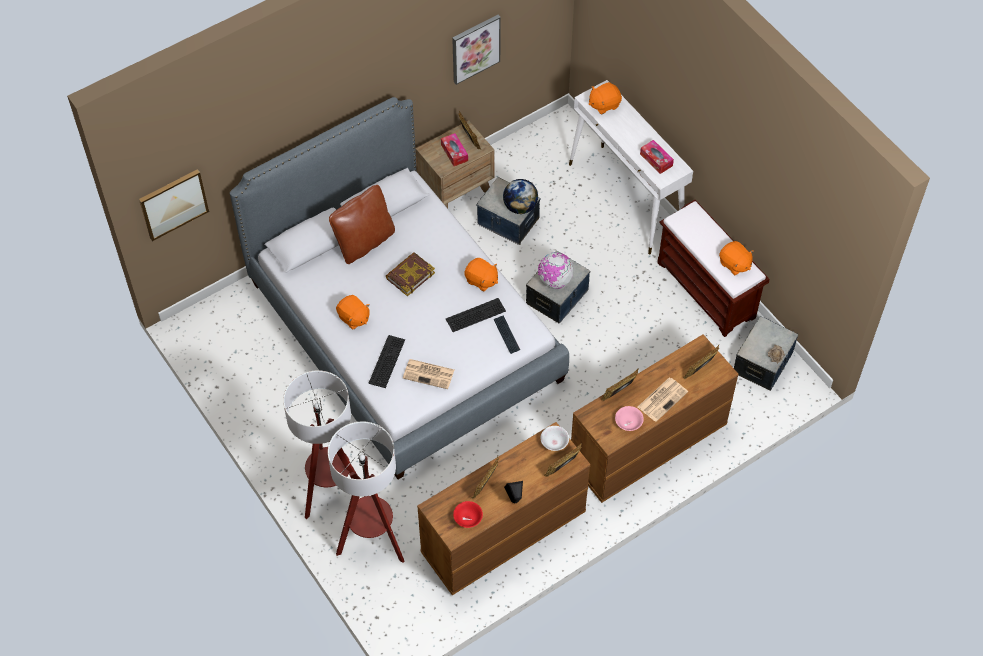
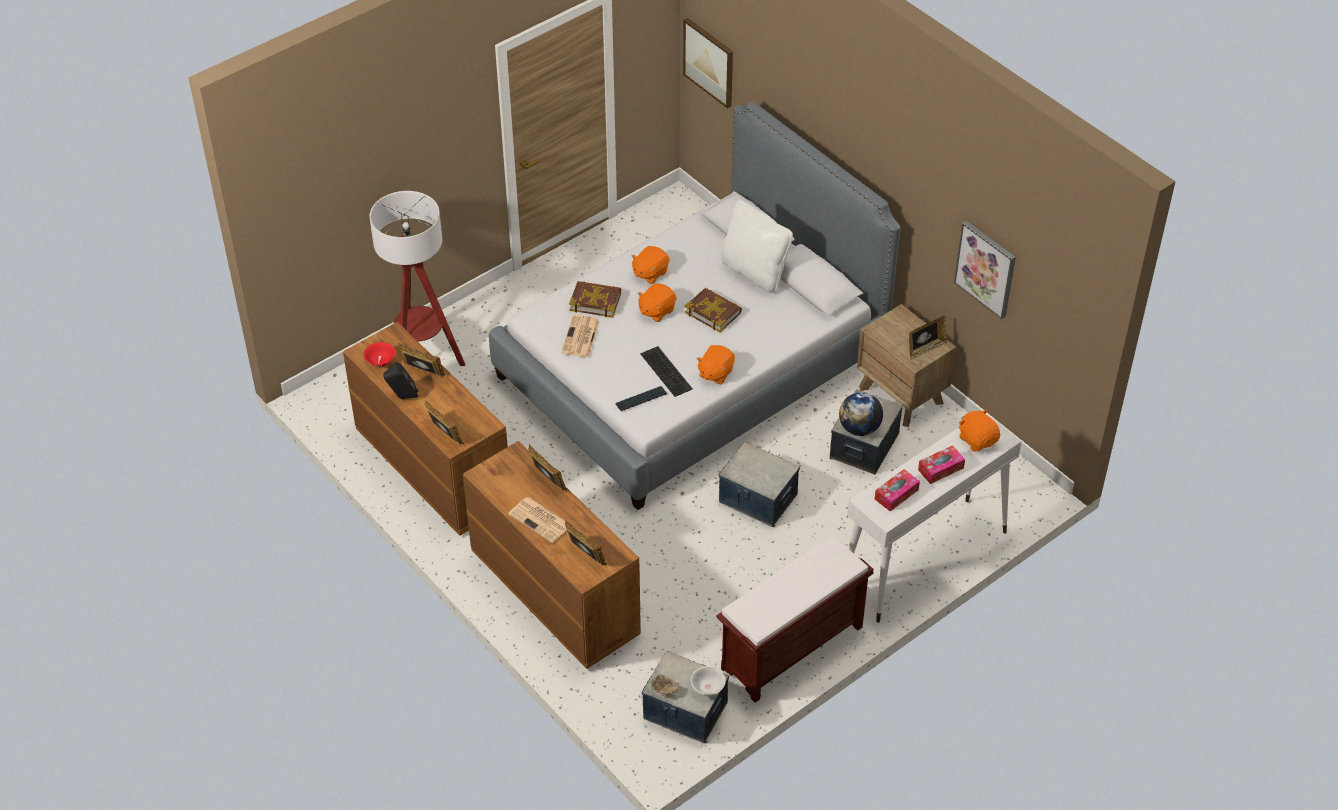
camera: 85 degrees right, 10 degrees down
floor lamp [283,370,365,519] -> none
brown pillow [329,185,395,264] -> white pillow [721,200,793,294]
keyboard [368,335,405,388] -> book [569,281,621,318]
tissue box [441,133,468,166] -> tissue box moved to [918,445,965,484]
globe [538,252,574,289] -> none
white bowl [540,426,569,451] -> white bowl moved to [691,666,726,695]
pink bowl [615,406,644,431] -> none
orange plush toy [719,241,754,275] -> orange plush toy moved to [638,283,677,322]

